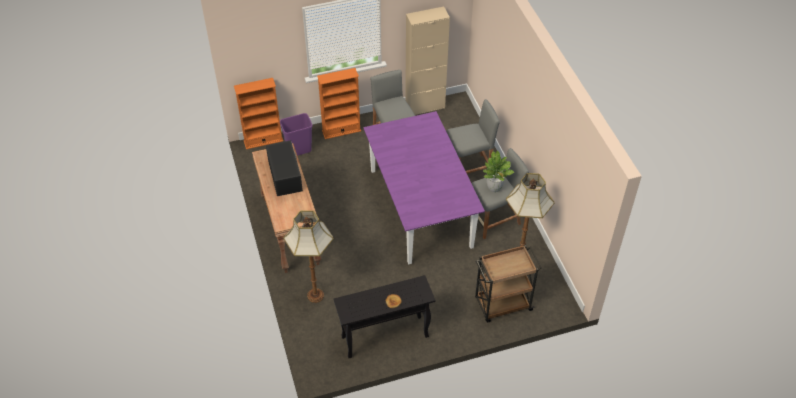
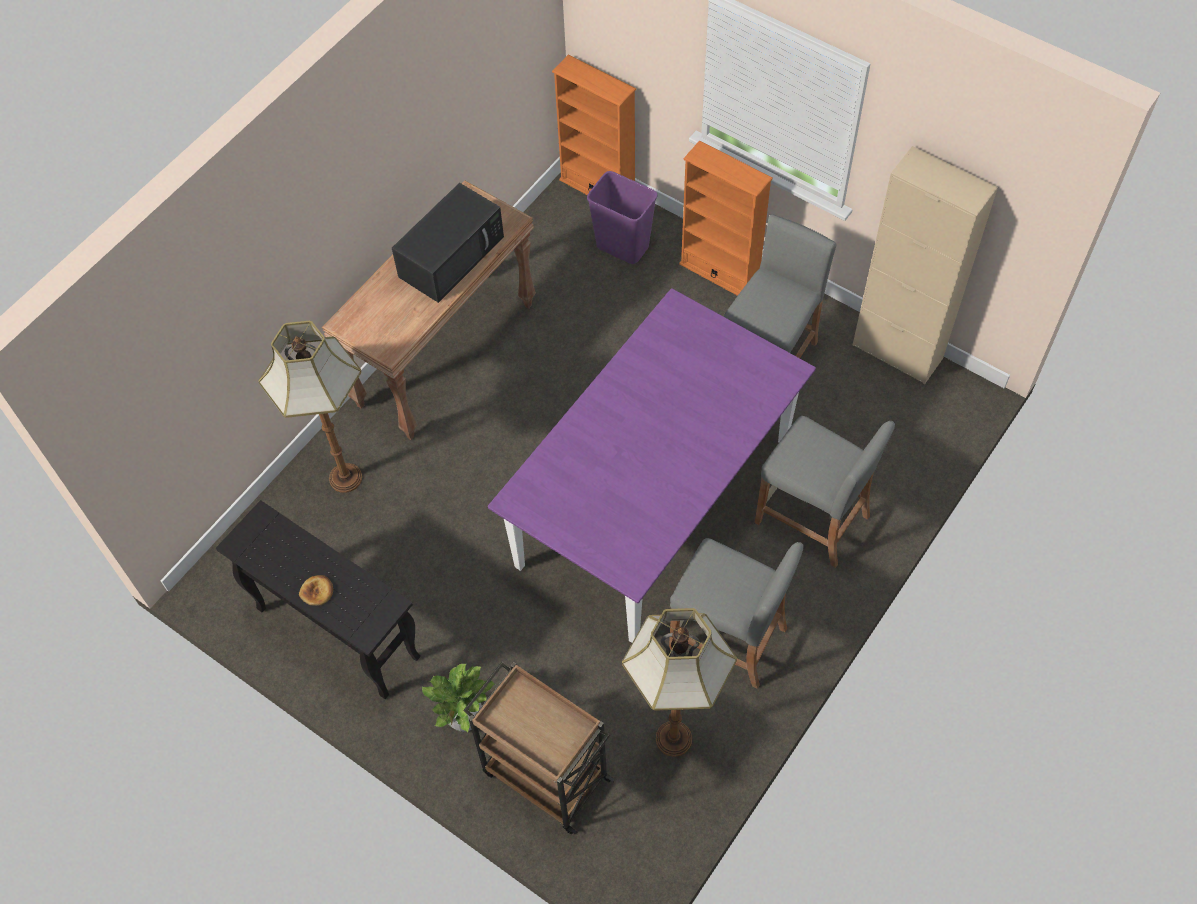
camera: 55 degrees right, 10 degrees up
potted plant [483,151,514,192] -> potted plant moved to [422,664,495,732]

